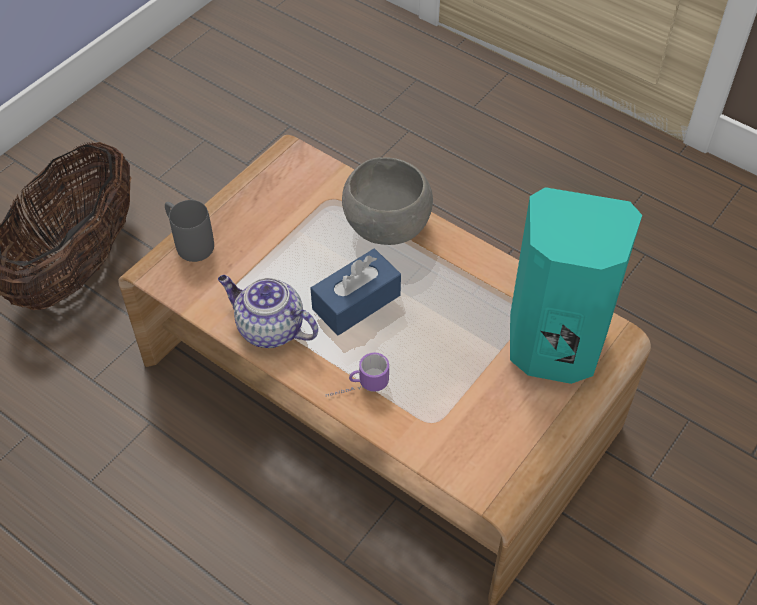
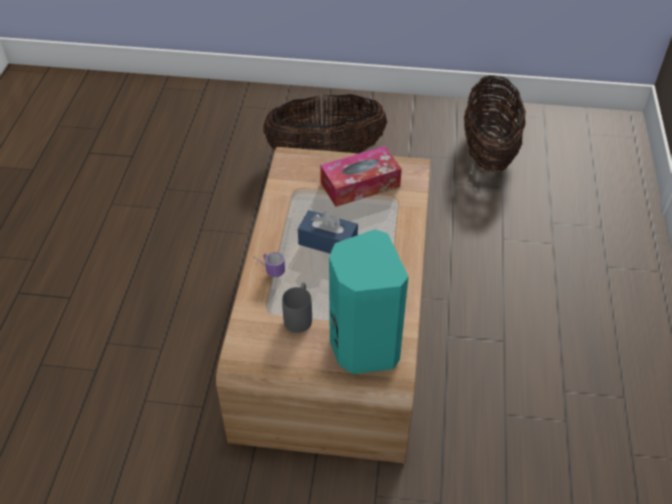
camera: 60 degrees right, 5 degrees down
grey mug [165,200,214,262] -> grey mug moved to [282,282,312,333]
teapot [218,275,318,348] -> none
grey bowl [342,157,433,245] -> none
none -> tissue box [320,146,402,207]
none -> basket [464,75,526,172]

